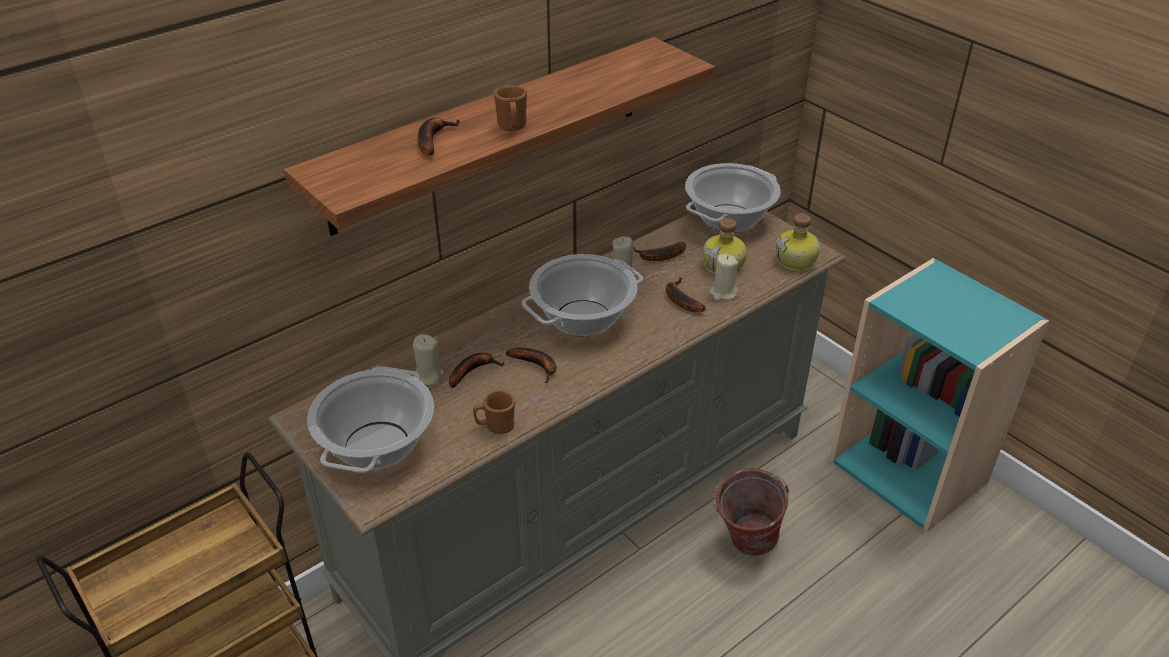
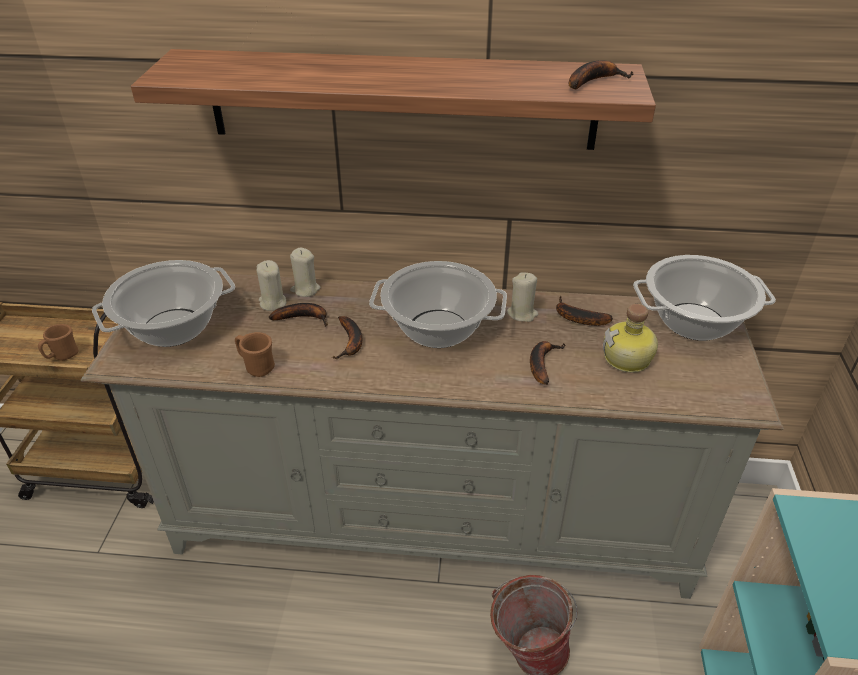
camera: 45 degrees right, 0 degrees up
banana [418,118,460,155] -> banana moved to [569,60,633,89]
brown mug [494,85,527,131] -> brown mug moved to [38,324,79,360]
beige candle [710,254,738,300] -> beige candle moved to [290,248,321,297]
bottle [776,213,820,271] -> none

